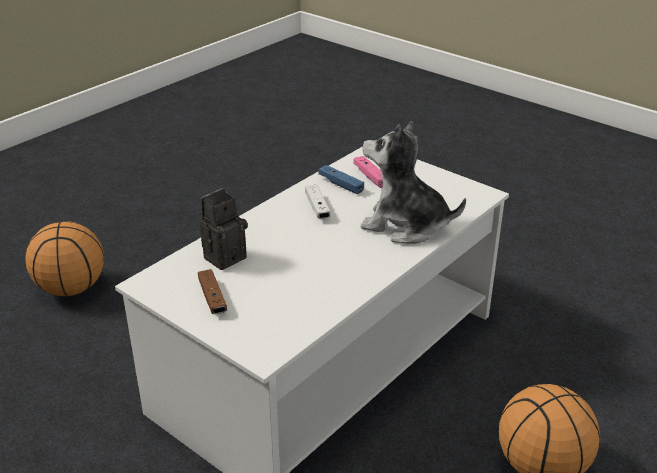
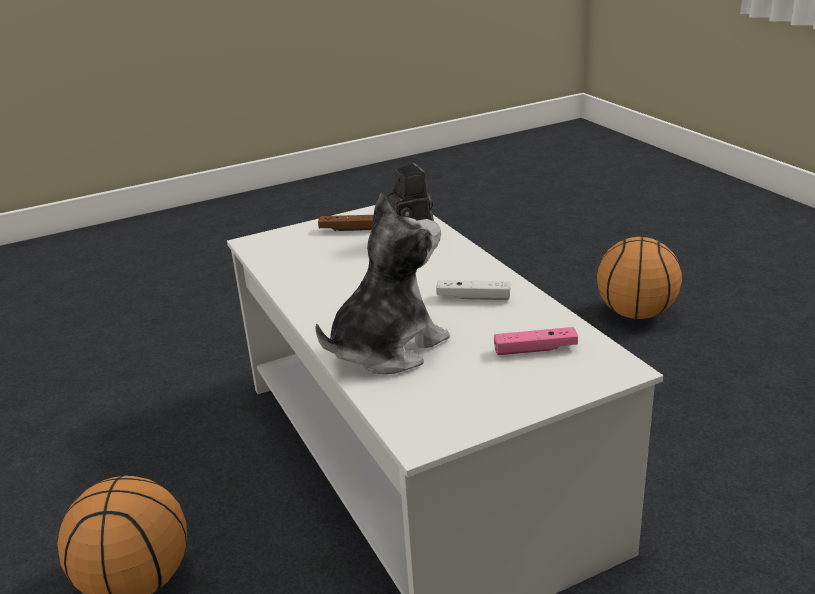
camera: 115 degrees right, 5 degrees down
blue game controller [318,165,364,194] -> none

